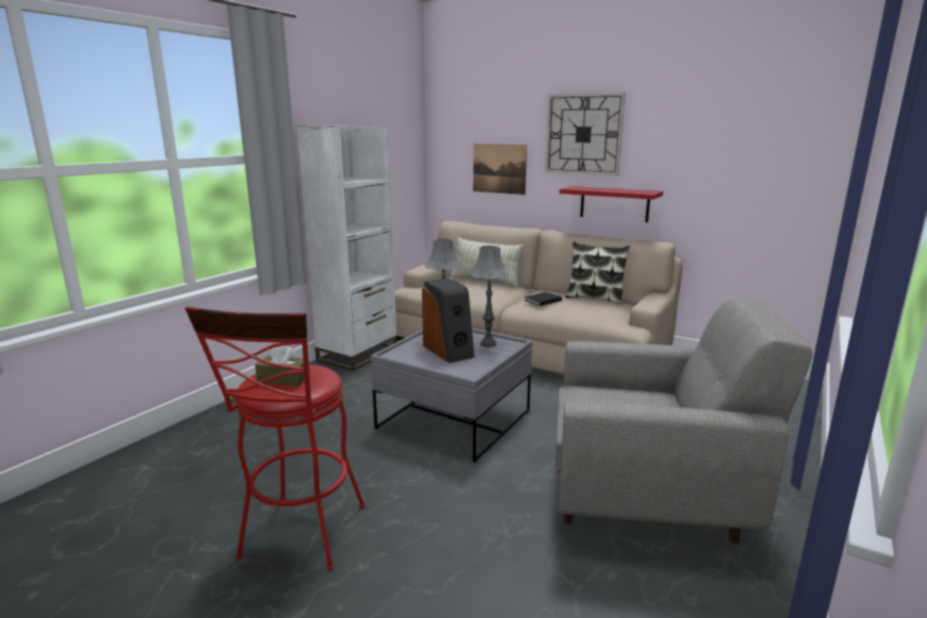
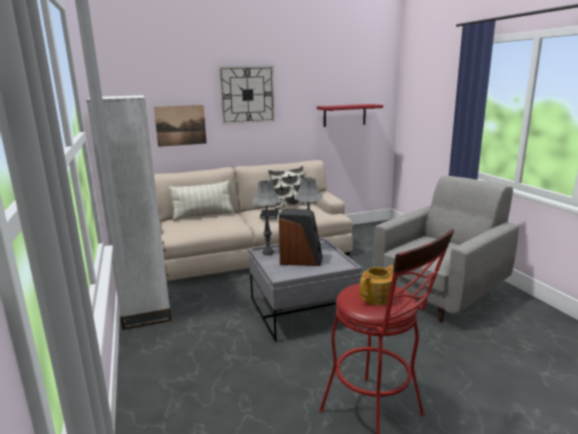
camera: 50 degrees left, 0 degrees up
brown tissue box [255,345,305,386] -> teapot [360,265,394,305]
red shelf [559,186,663,222] -> red shelf moved to [317,104,383,127]

